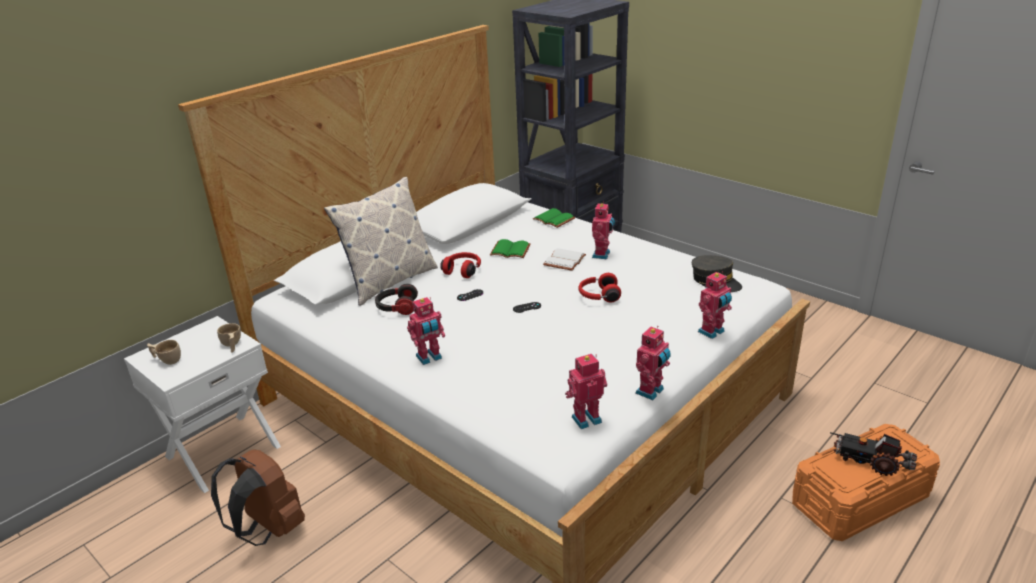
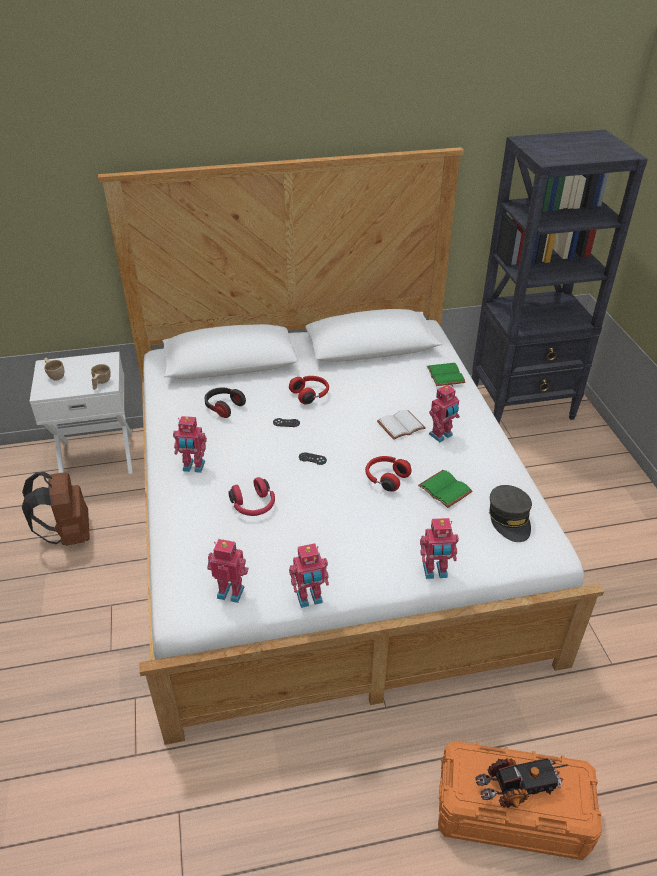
camera: 35 degrees right, 10 degrees up
pillow [324,177,438,306] -> none
green book [490,239,531,258] -> green book moved to [418,470,473,508]
toy truck [830,432,917,476] -> toy truck turned 105 degrees clockwise [475,758,568,808]
none -> red headphones [229,477,275,516]

